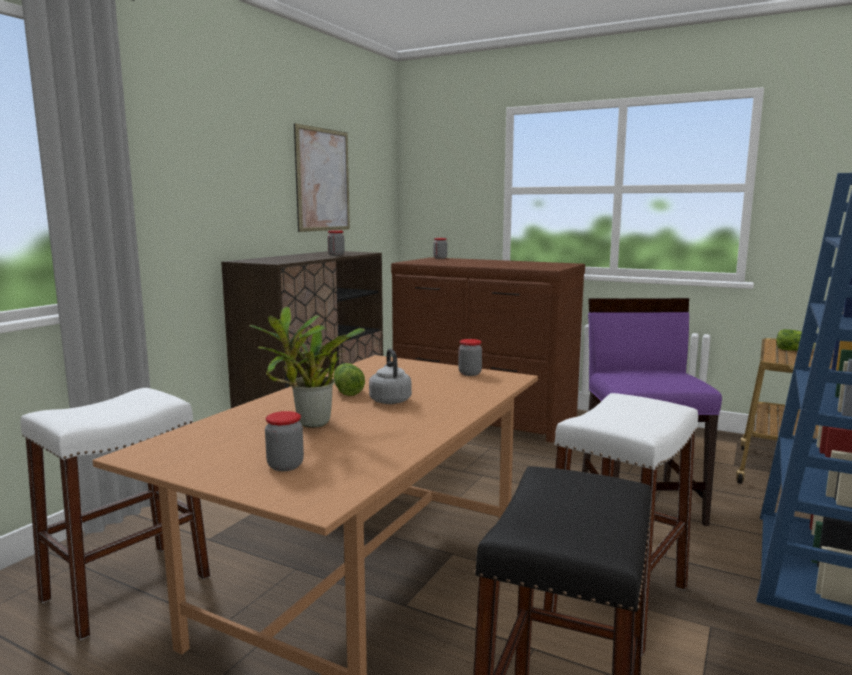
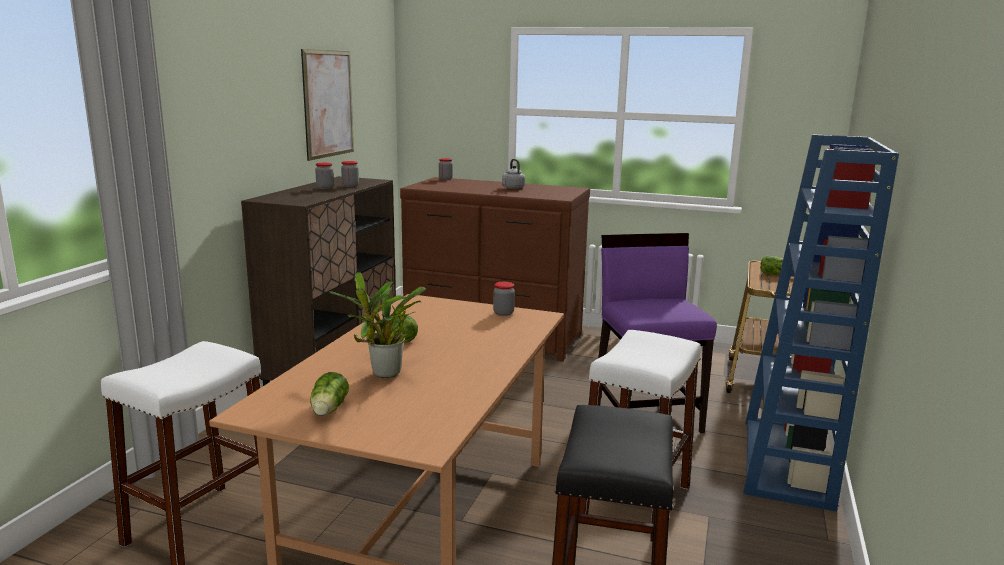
camera: 10 degrees left, 5 degrees up
jar [265,411,304,471] -> jar moved to [315,163,334,189]
grey kettle [369,349,412,404] -> grey kettle moved to [502,159,525,189]
none -> lettuce [310,372,349,416]

